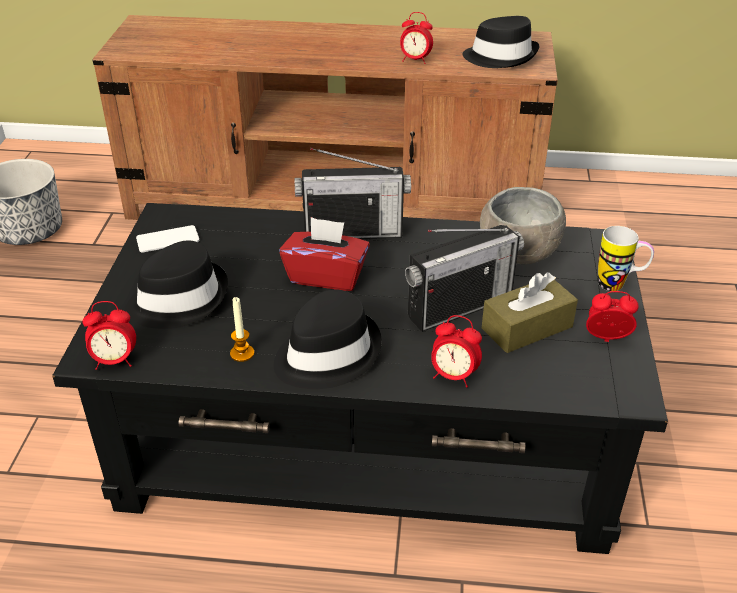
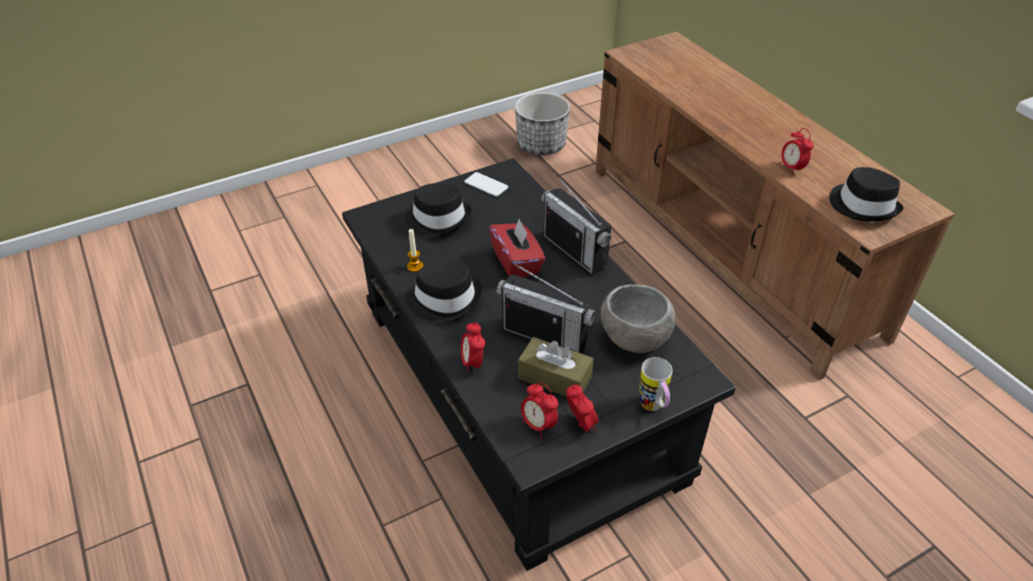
camera: 55 degrees right, 5 degrees up
alarm clock [82,301,136,370] -> alarm clock moved to [521,382,558,438]

